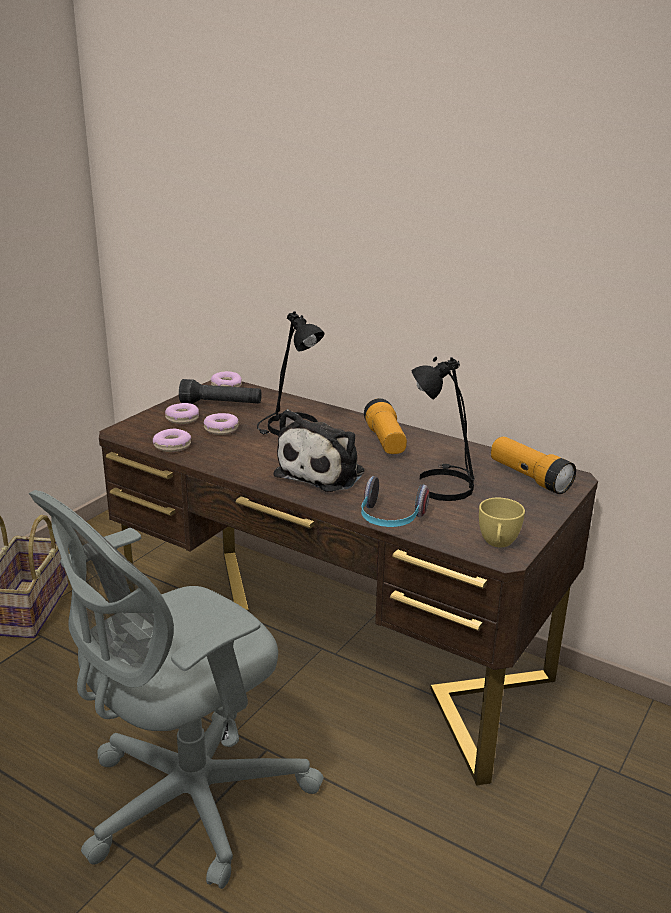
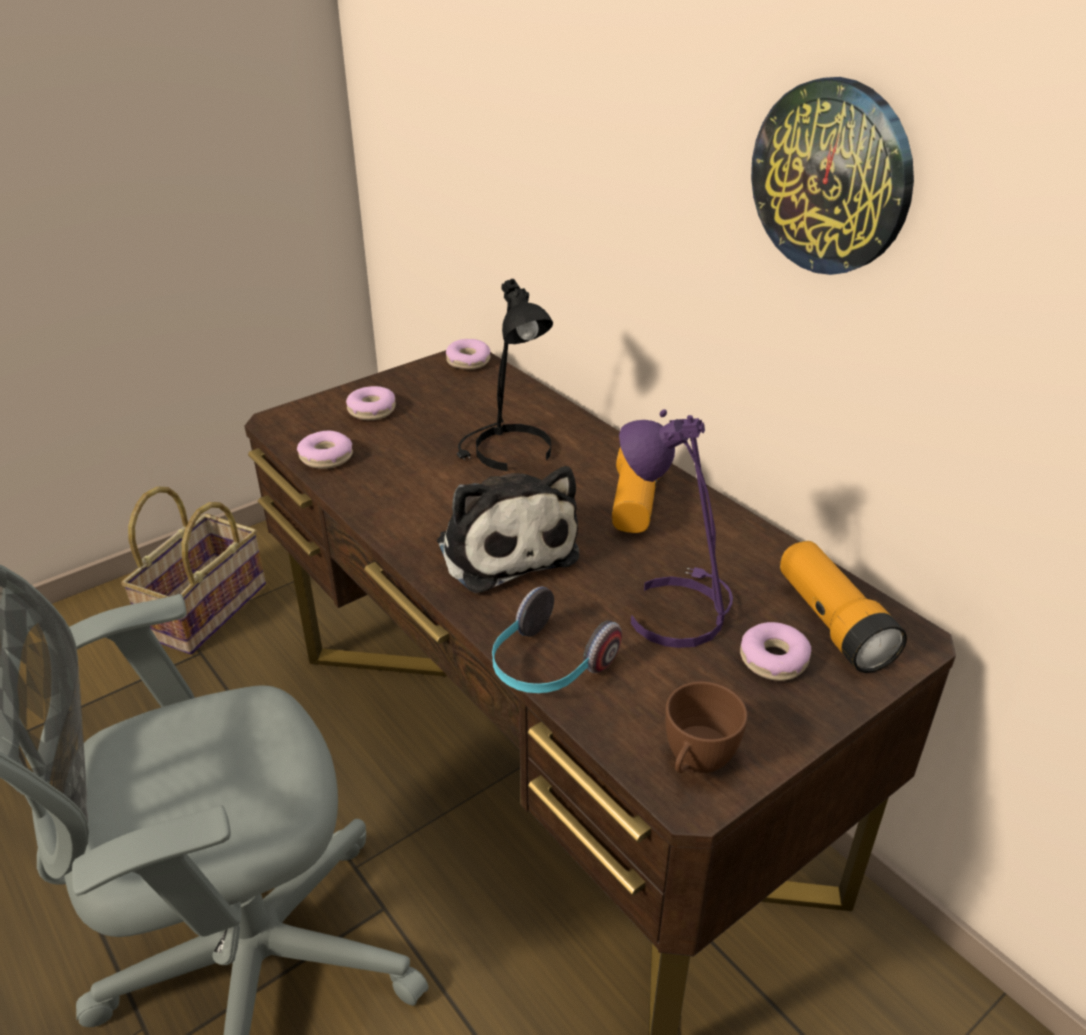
camera: 20 degrees right, 10 degrees up
black flashlight [179,379,262,404] -> none
donut [204,413,238,435] -> donut moved to [740,622,811,681]
plush toy [274,409,364,492] -> plush toy turned 75 degrees counterclockwise [437,466,579,593]
black table lamp [411,357,475,501] -> purple table lamp [619,409,733,648]
yellow cup [479,498,525,547] -> brown cup [665,682,748,773]
none -> wall clock [751,77,914,275]

